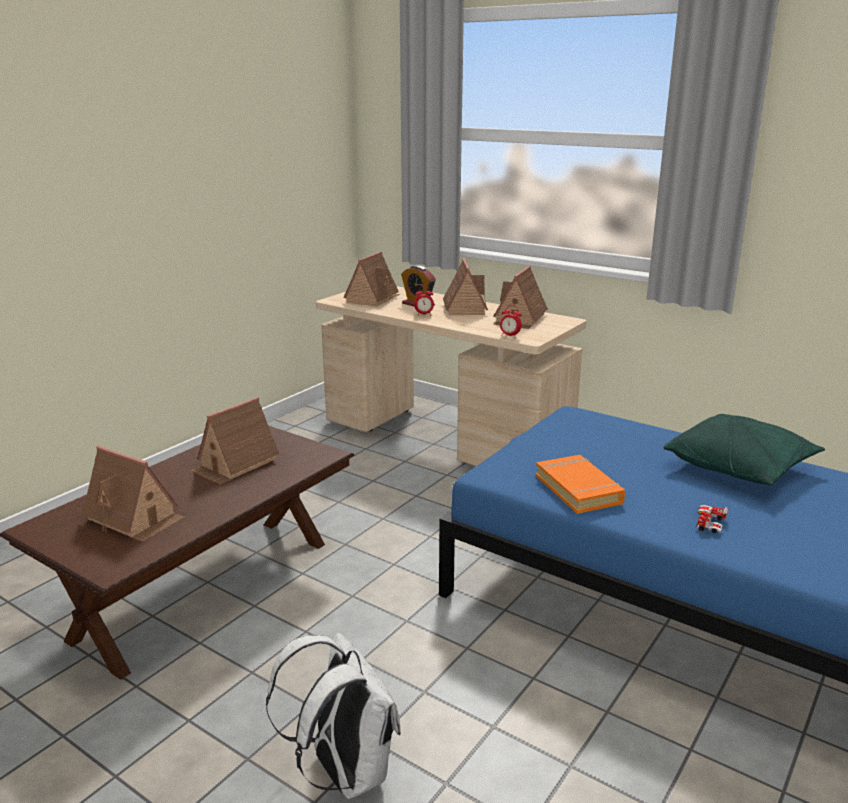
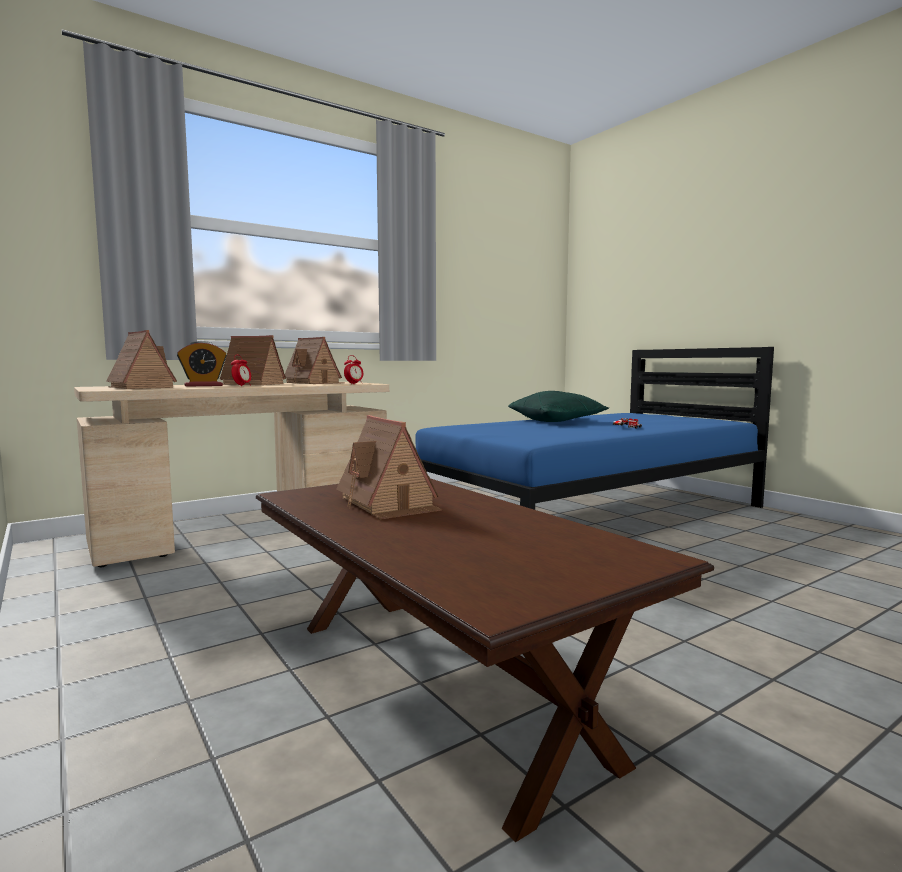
camera: 70 degrees left, 15 degrees down
toy house [82,446,184,542] -> none
white backpack [266,632,401,799] -> none
orange book [536,455,625,514] -> none

